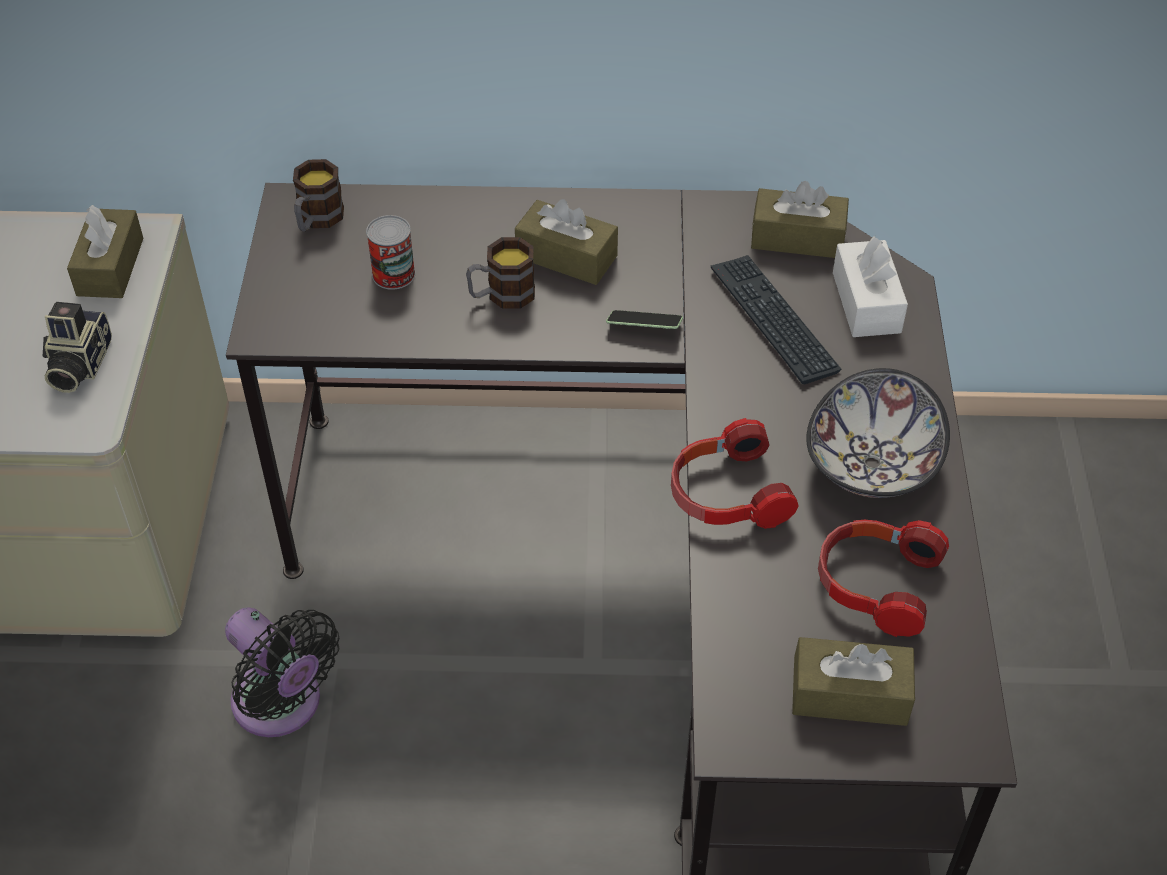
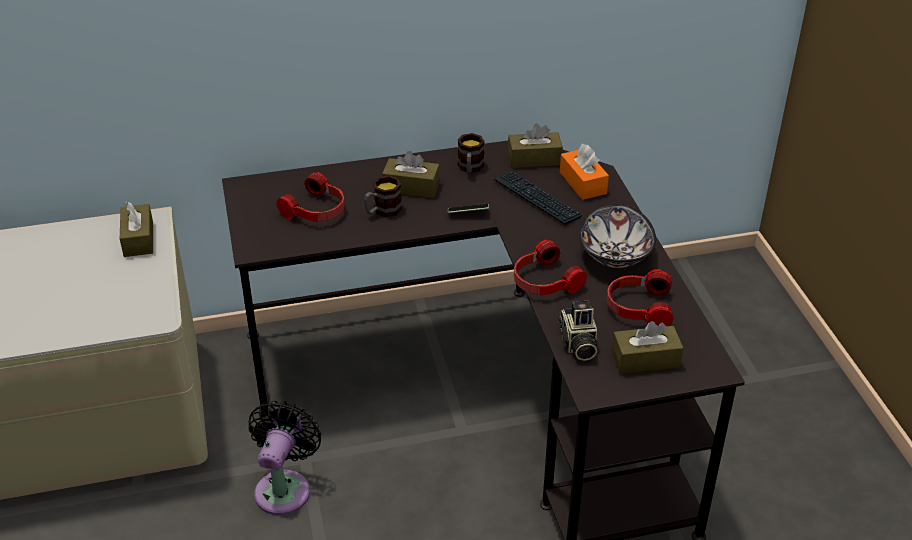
camera: 15 degrees left, 10 degrees down
camera [43,302,112,393] -> camera moved to [558,301,597,361]
black fan [225,608,339,737] -> black fan turned 105 degrees counterclockwise [248,401,321,515]
mug [293,159,344,232] -> mug moved to [458,133,484,174]
can [366,215,415,290] -> headphones [276,172,345,222]
white tissue box [833,236,908,337] -> orange tissue box [560,144,609,200]

